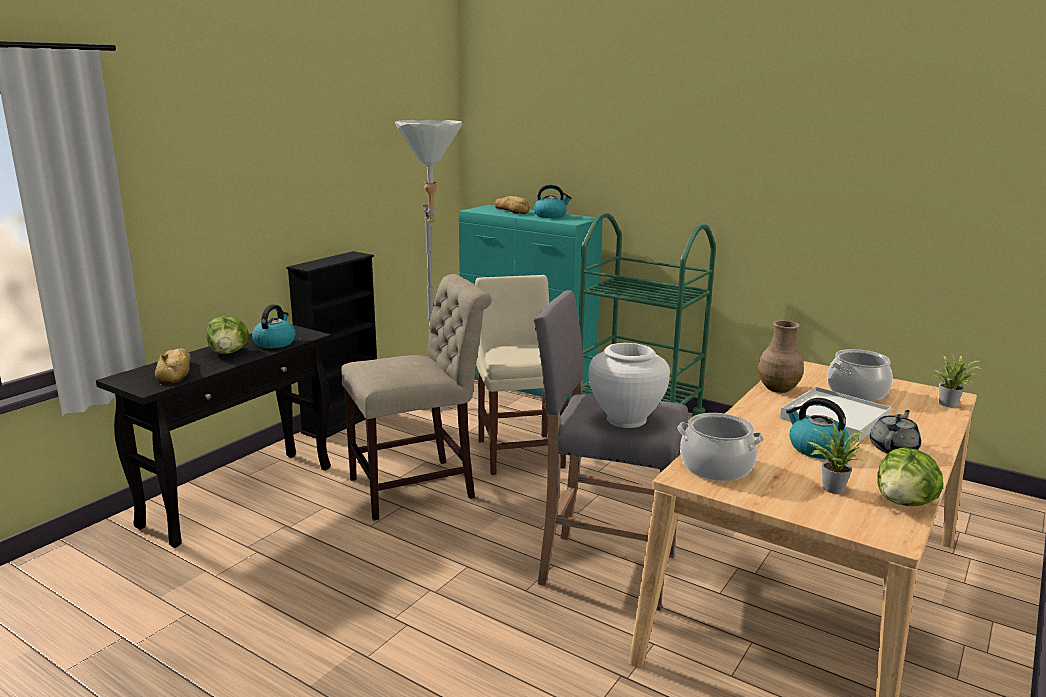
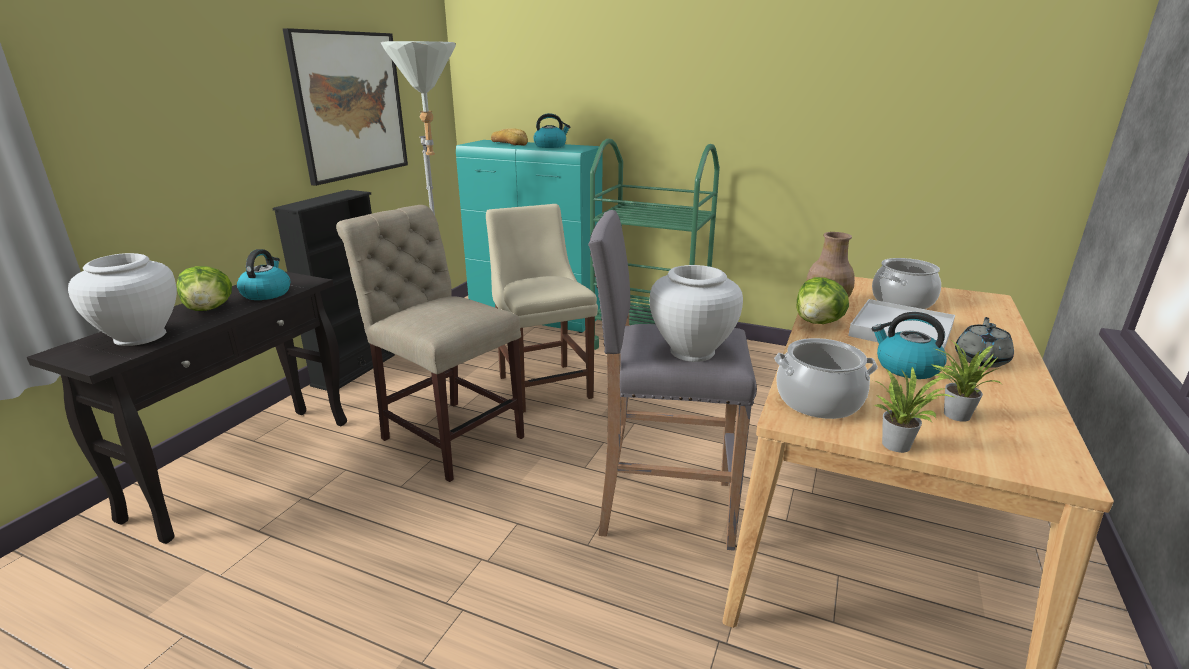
camera: 10 degrees left, 5 degrees up
bread [155,348,191,383] -> white vase [68,253,177,346]
beige chair [341,274,492,521] -> beige chair turned 105 degrees counterclockwise [336,205,524,482]
lettuce [877,447,943,506] -> lettuce moved to [797,277,849,324]
potted plant [934,355,982,407] -> potted plant moved to [874,367,956,453]
none -> picture [283,28,408,186]

